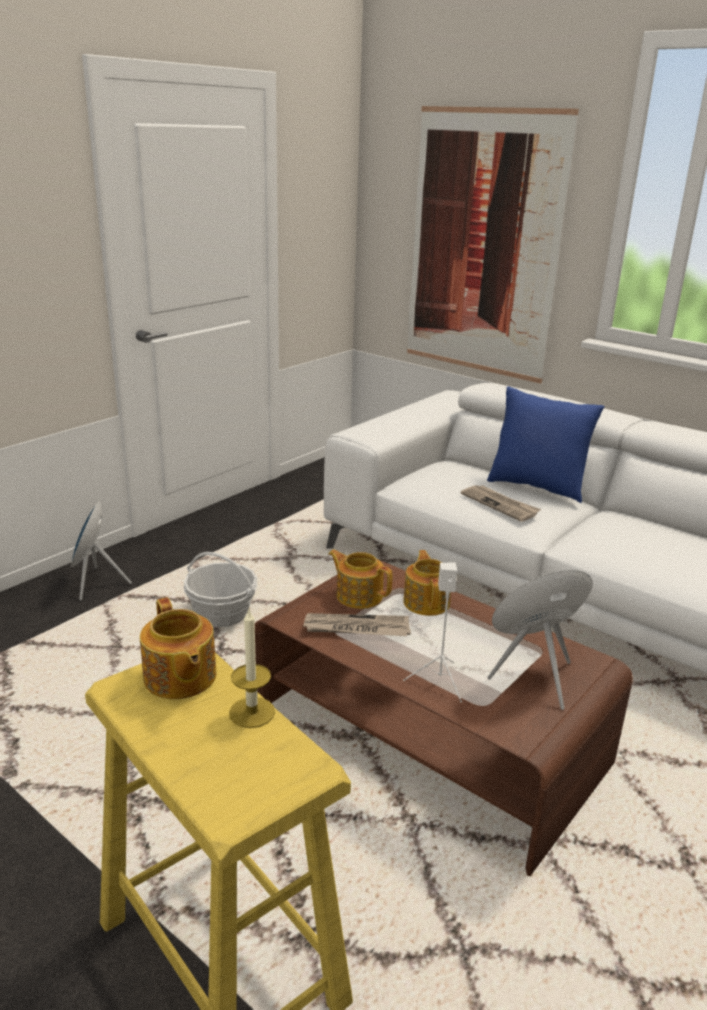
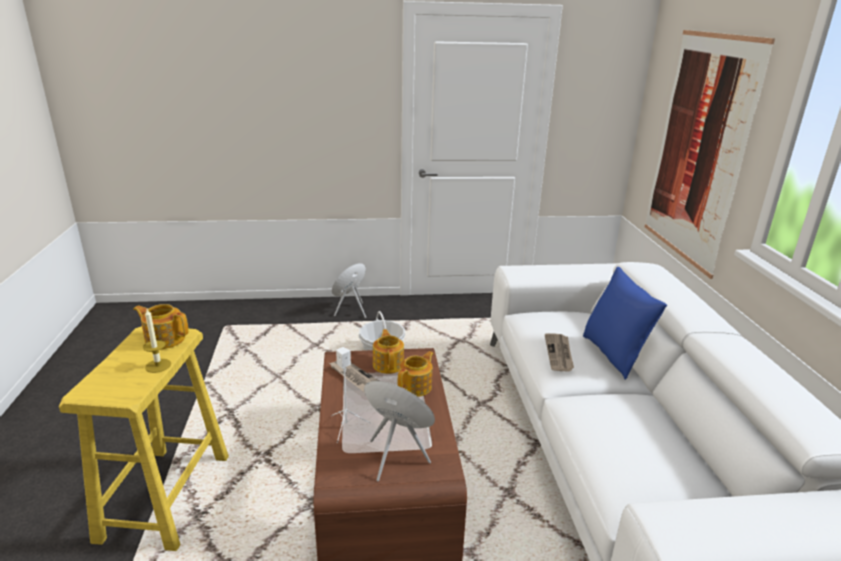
camera: 45 degrees right, 0 degrees up
teapot [140,597,216,699] -> teapot turned 90 degrees clockwise [133,304,189,349]

